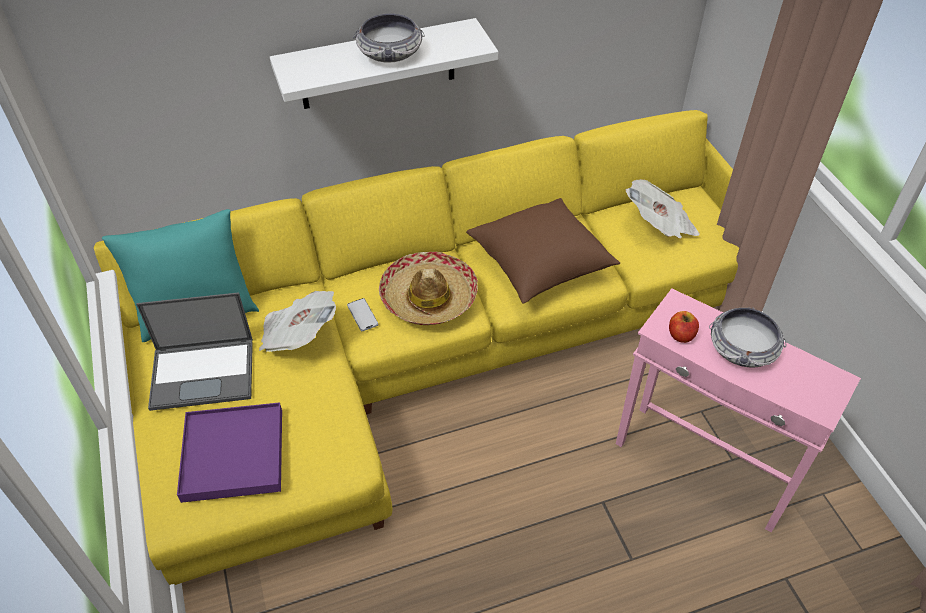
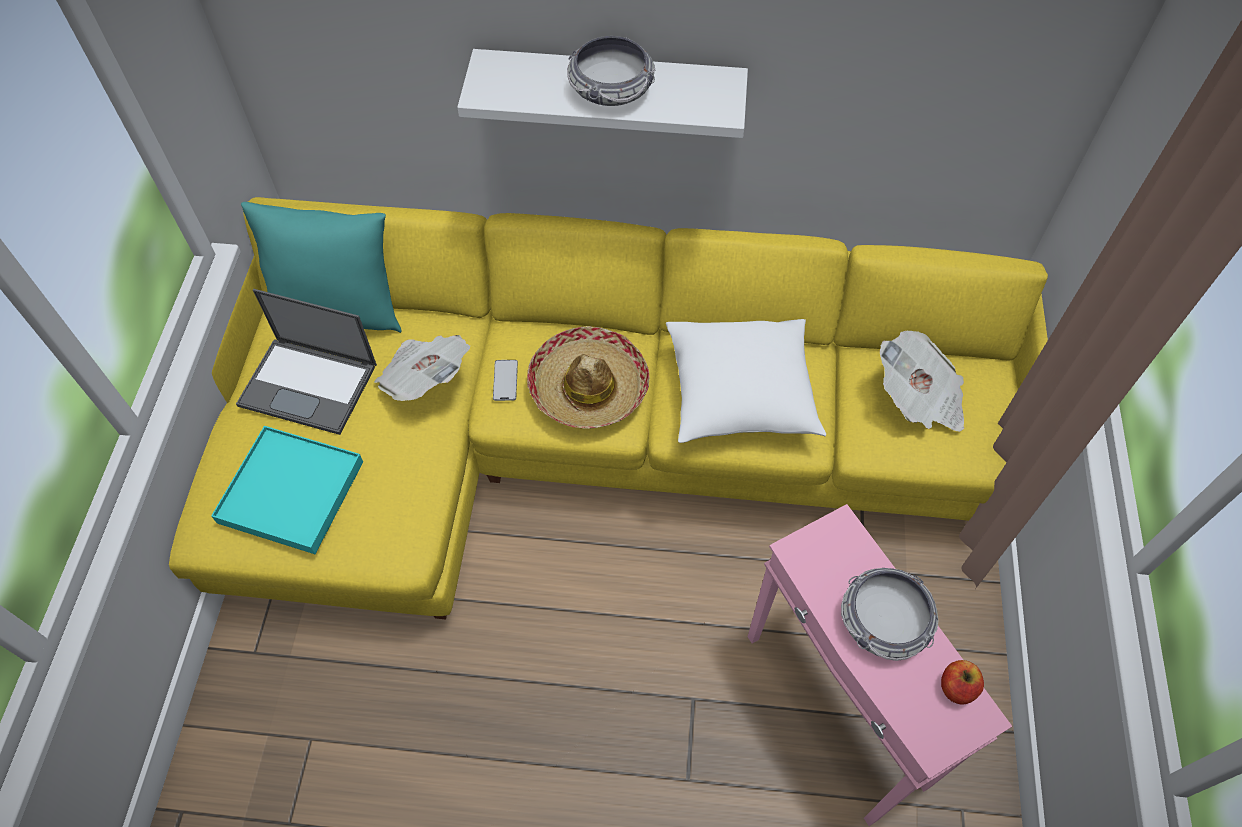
camera: 25 degrees right, 10 degrees up
purple tray [177,402,282,503] -> turquoise tray [211,426,363,554]
brown pillow [466,198,620,304] -> white pillow [666,319,826,443]
apple [669,311,699,343] -> apple moved to [941,660,984,705]

